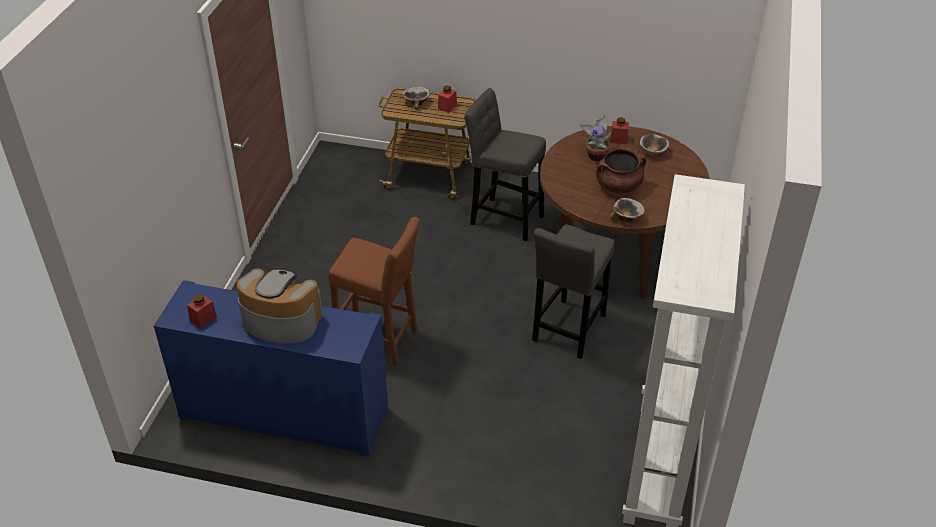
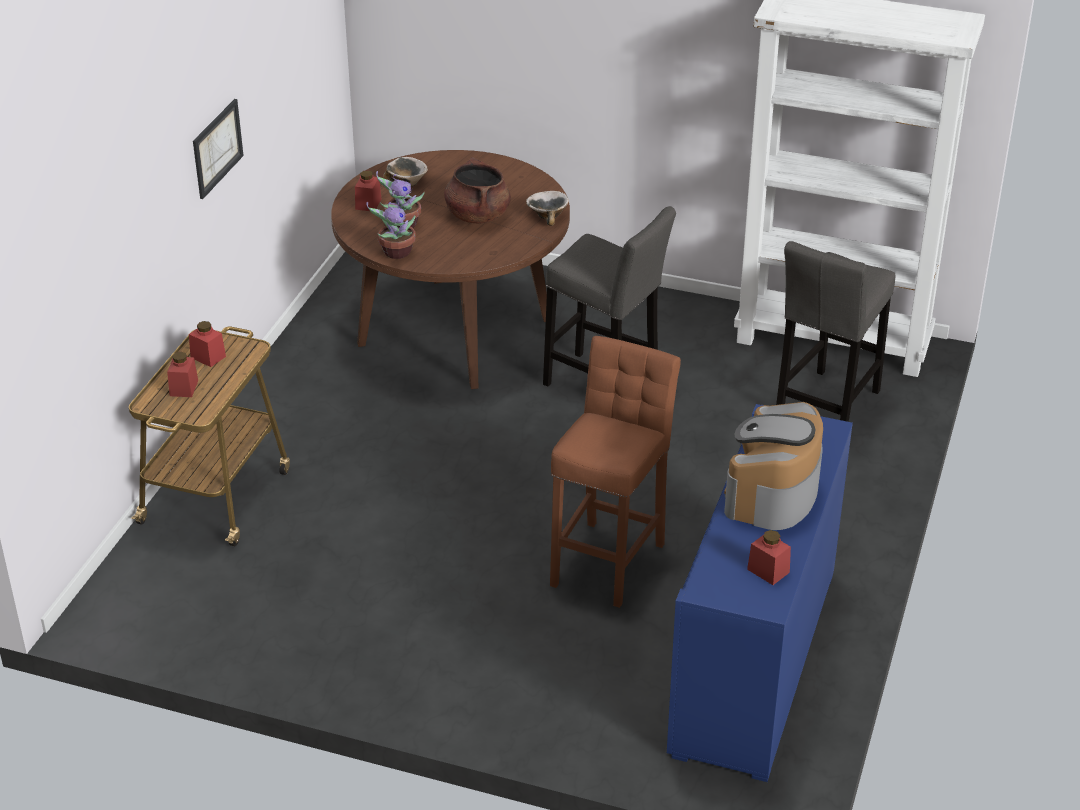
camera: 85 degrees left, 5 degrees down
bowl [403,87,430,110] -> red jar [167,352,198,397]
grey stool [464,88,546,241] -> grey stool moved to [776,241,895,422]
none -> picture [193,99,244,199]
none -> potted plant [366,202,416,259]

